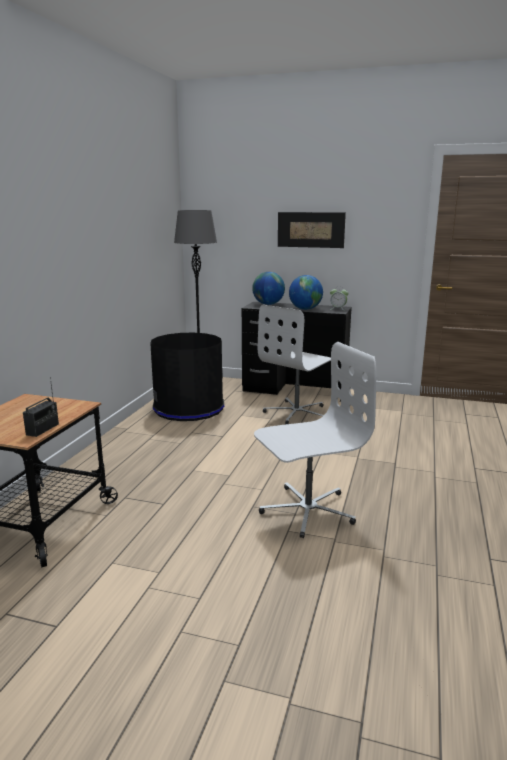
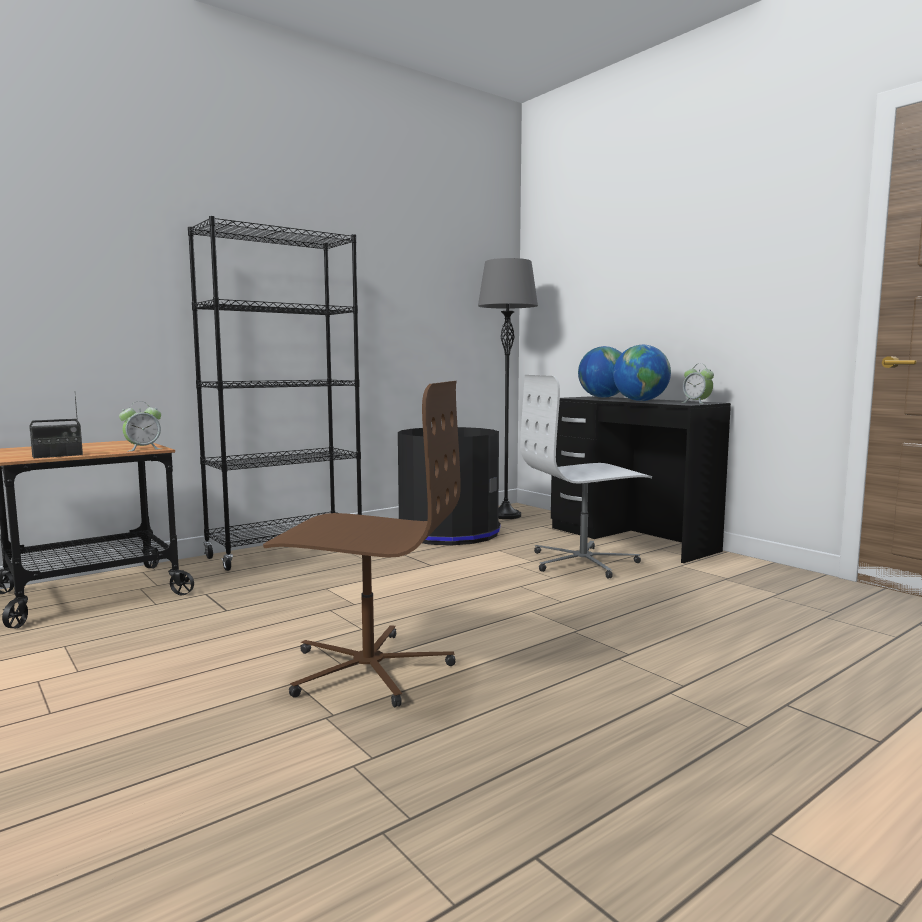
camera: 35 degrees right, 10 degrees down
white office chair [254,342,376,538] -> brown office chair [263,381,461,707]
picture [278,212,346,248] -> none
none -> alarm clock [119,403,161,451]
none -> black bookcase [188,216,362,571]

